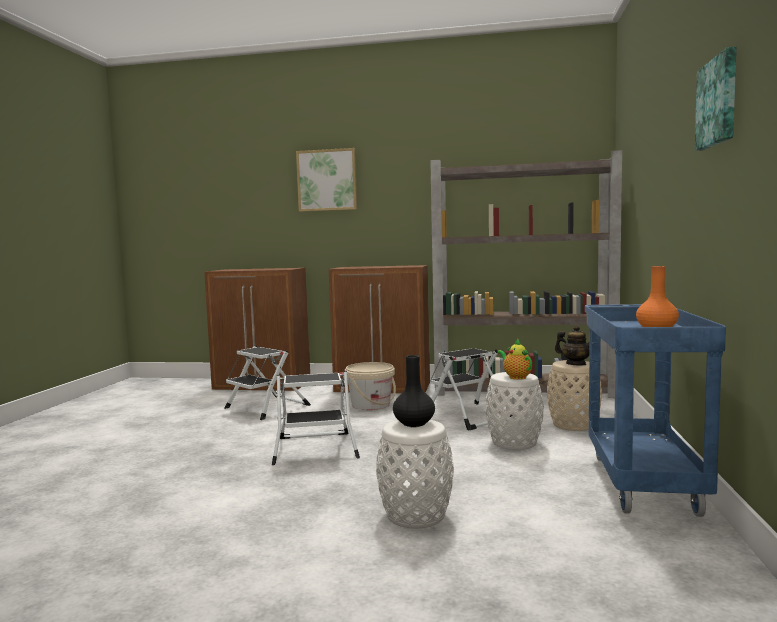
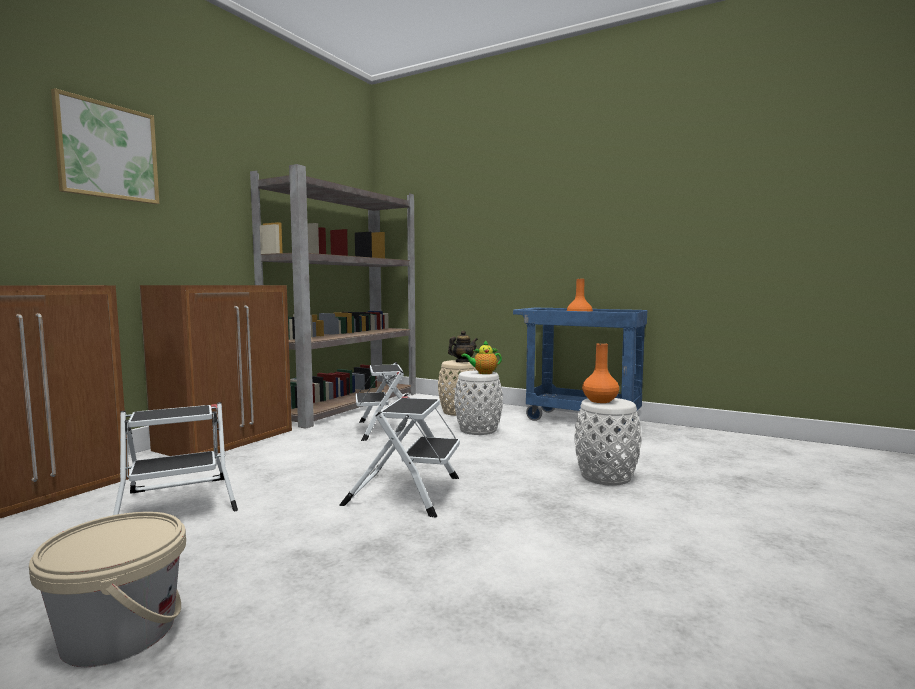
camera: 70 degrees left, 0 degrees up
beige bucket [345,362,396,410] -> beige bucket moved to [29,512,186,667]
black vase [393,355,435,427] -> orange vase [582,343,619,403]
picture [695,47,736,151] -> none

